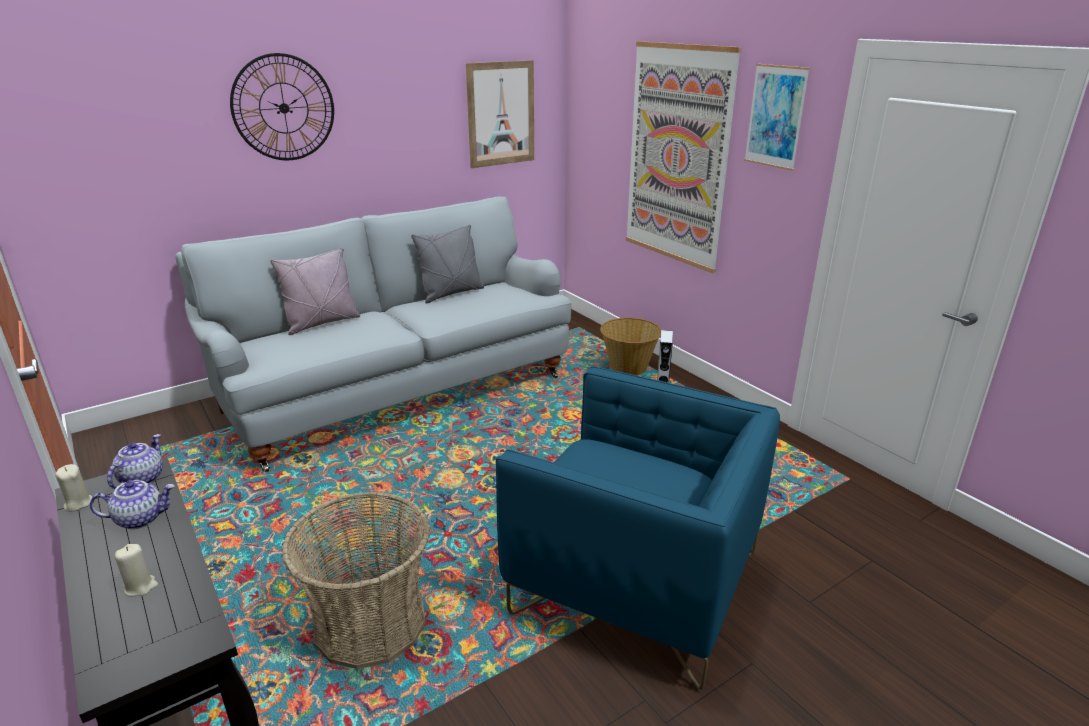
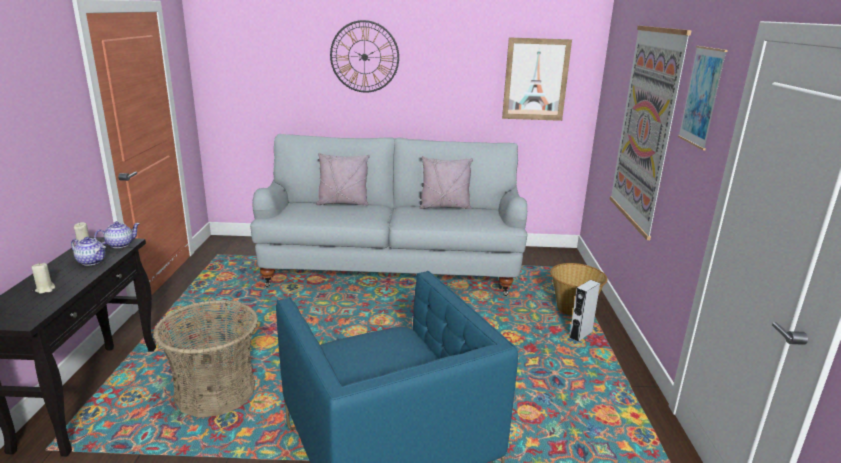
camera: 35 degrees right, 5 degrees down
grey pillow [411,225,484,303] -> purple pillow [419,156,473,209]

